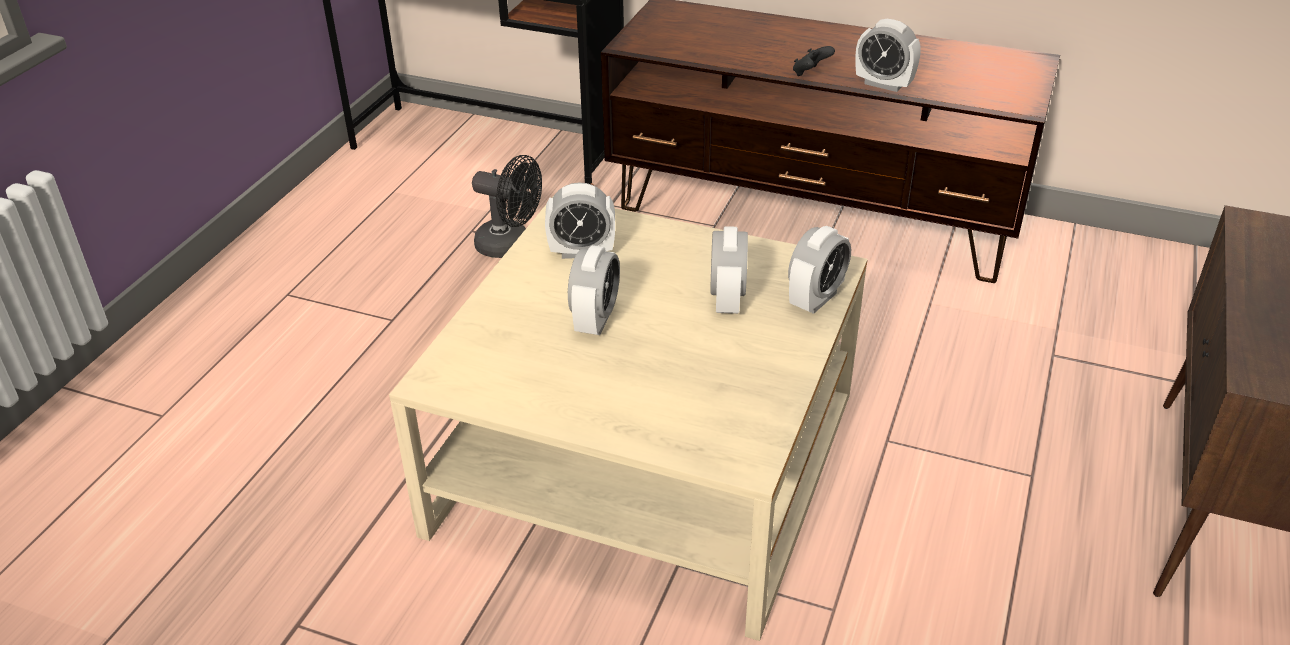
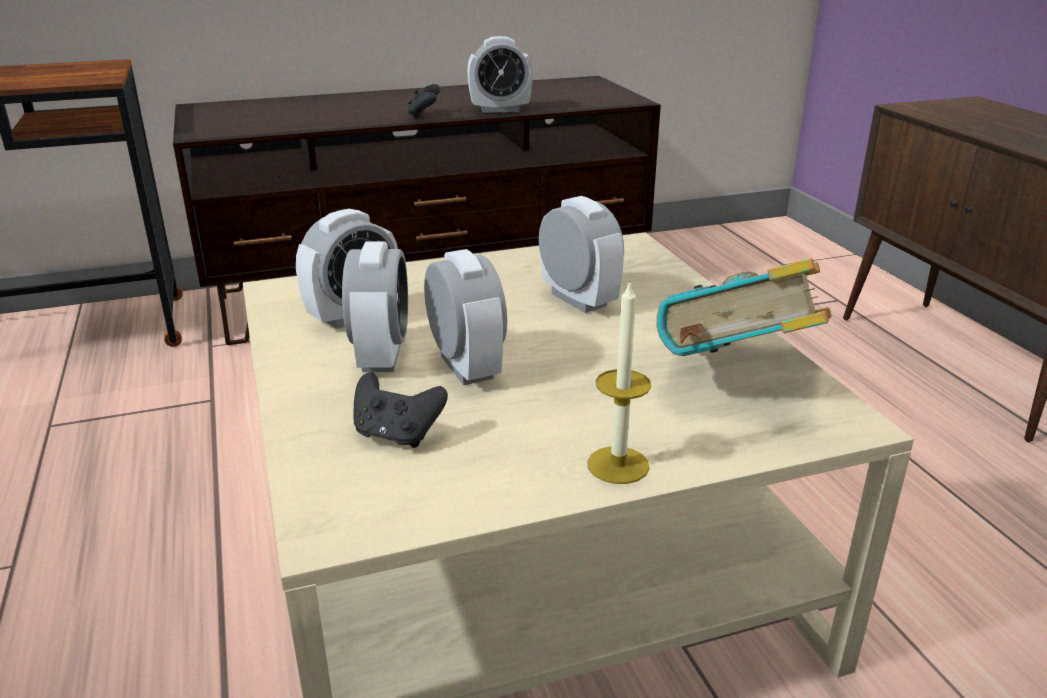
camera: 40 degrees left, 10 degrees down
black fan [472,155,542,258] -> none
alarm clock [788,226,851,314] -> alarm clock moved to [342,242,408,372]
none -> black game controller [353,372,448,448]
none -> candle [587,281,651,484]
none -> book [656,258,832,356]

